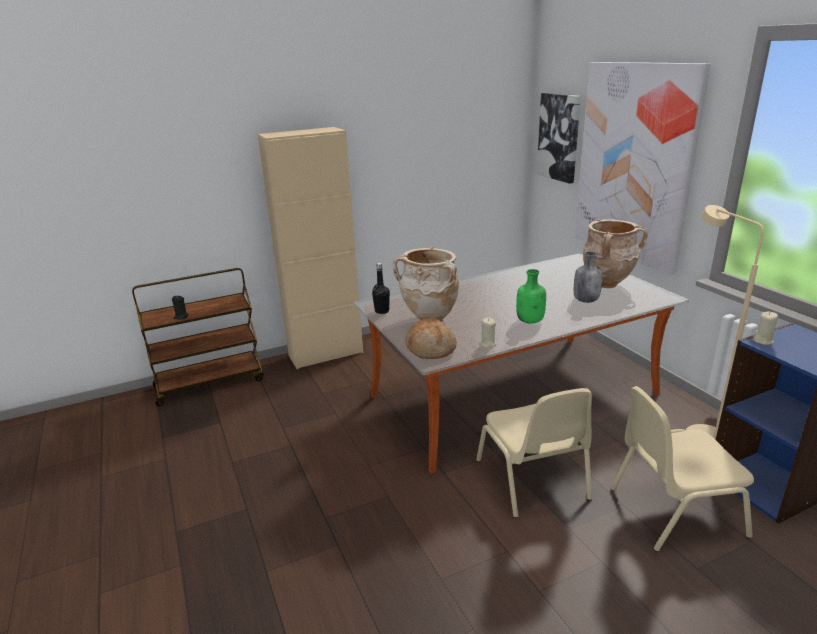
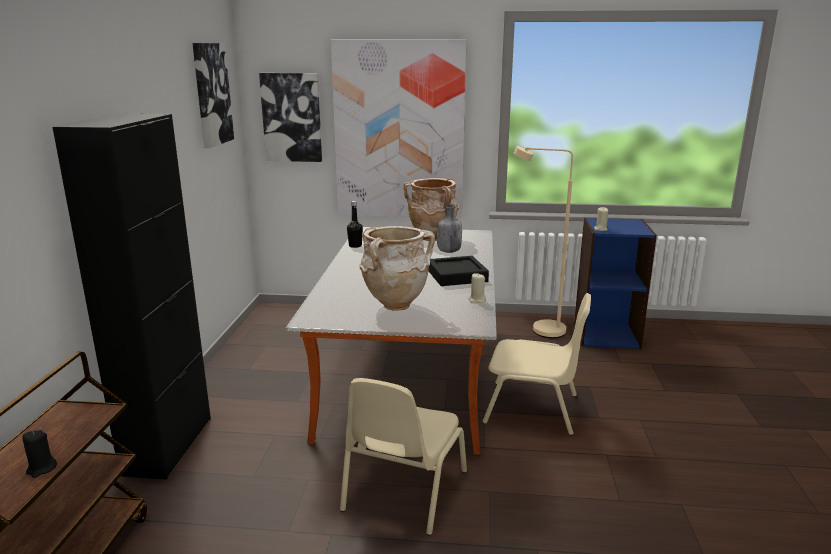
camera: 60 degrees left, 5 degrees down
beige cabinet [258,127,363,369] -> black cabinet [53,113,211,479]
black bottle [372,263,390,314] -> black bottle moved to [347,201,363,248]
bread [405,318,457,359] -> none
green bottle [516,269,546,324] -> black tray [428,256,489,286]
beige chair [610,386,754,552] -> beige chair moved to [340,378,467,536]
none -> picture [192,43,234,148]

